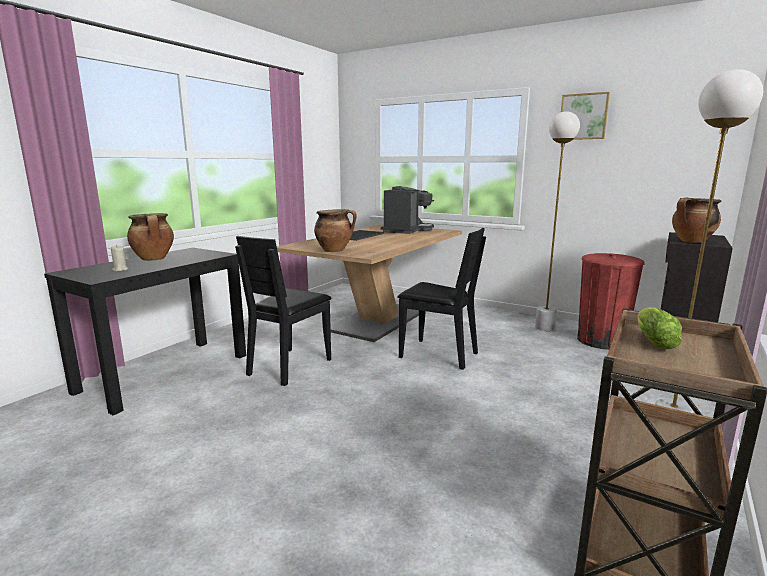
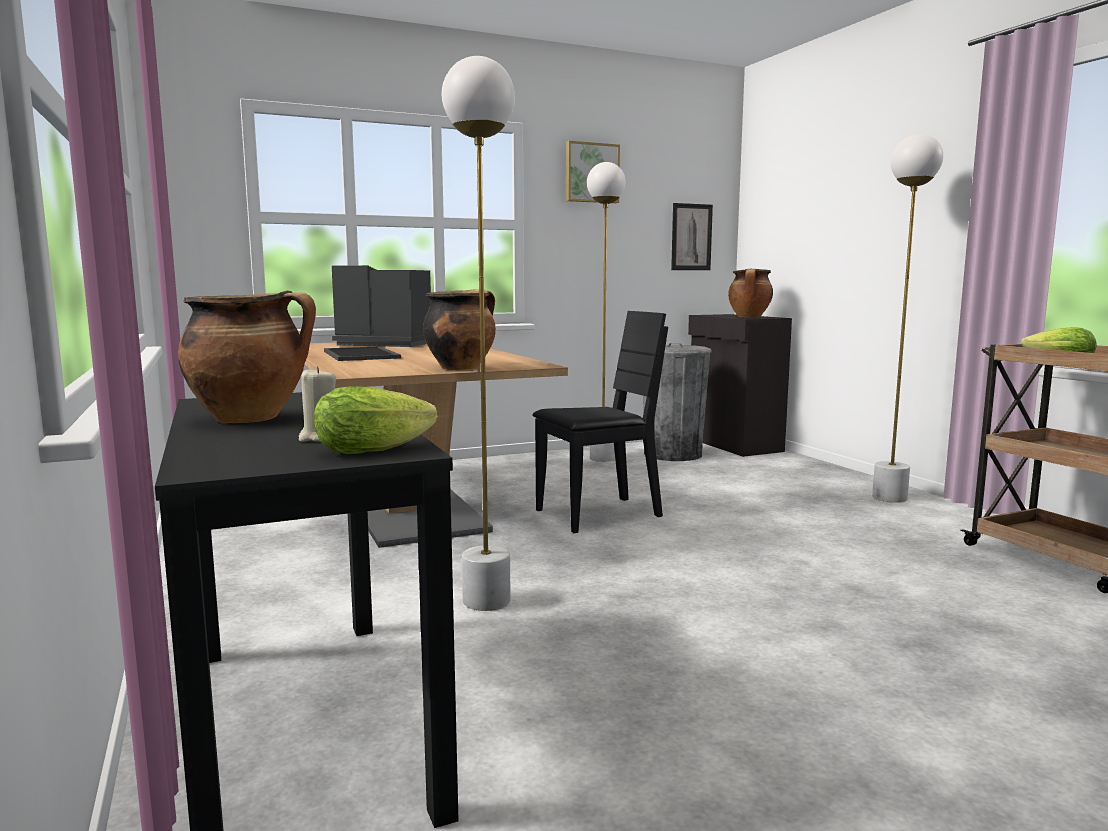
camera: 55 degrees left, 5 degrees down
black chair [235,236,332,386] -> white floor lamp [442,56,515,611]
coffee machine [381,186,434,234] -> coffee machine turned 45 degrees counterclockwise [332,265,431,347]
red trash can [577,253,645,350] -> grey trash can [643,343,712,461]
none -> lettuce [314,386,438,454]
none -> picture [671,203,713,270]

